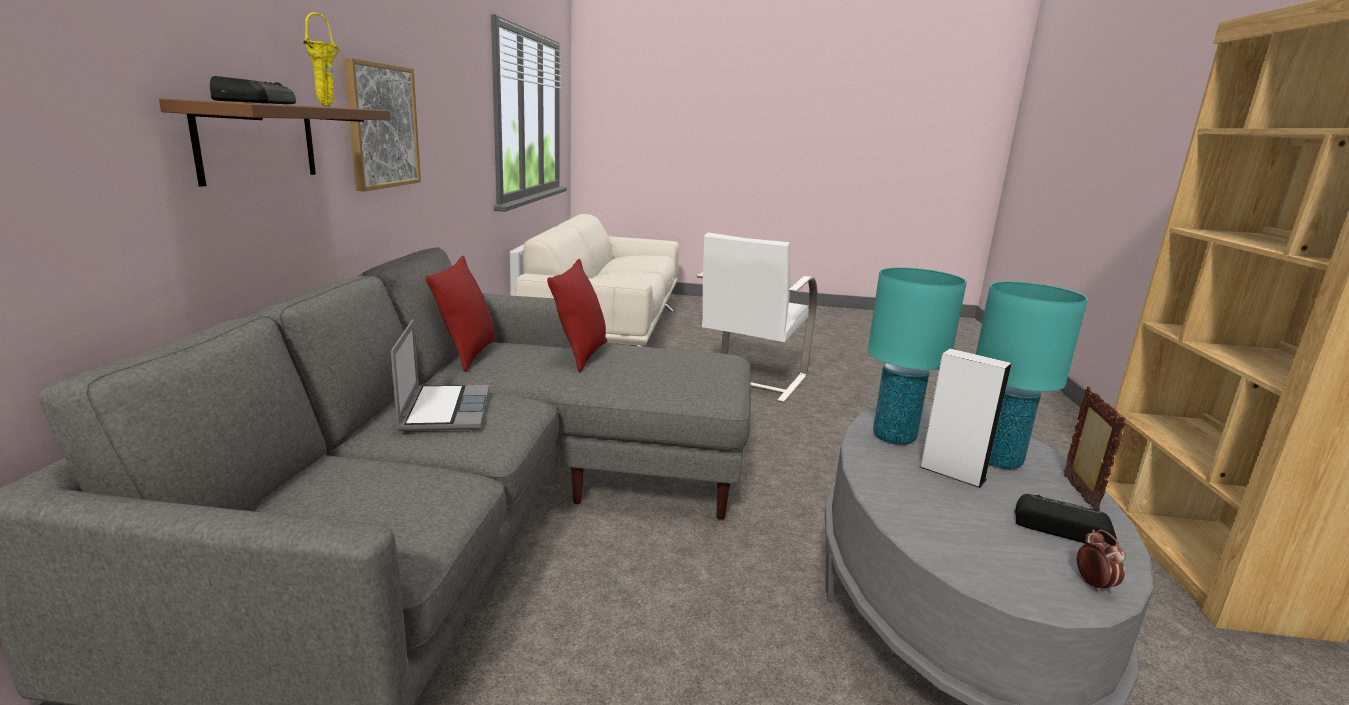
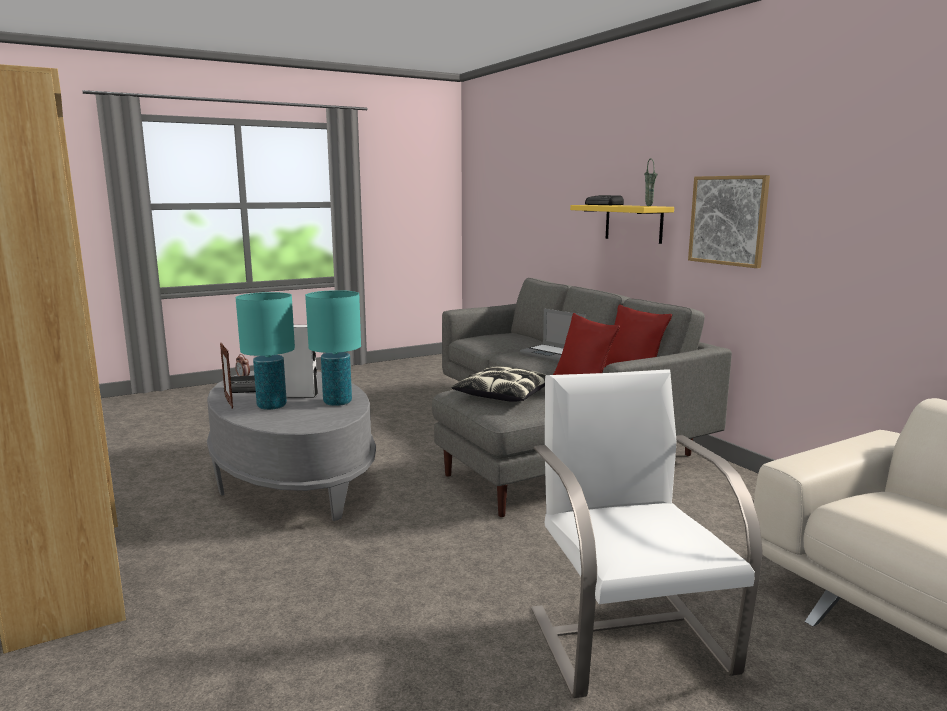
camera: 145 degrees right, 5 degrees down
brown shelf [159,98,390,187] -> yellow shelf [570,205,674,244]
yellow vase [303,12,339,106] -> green vase [644,158,658,206]
none -> pillow [452,366,546,402]

